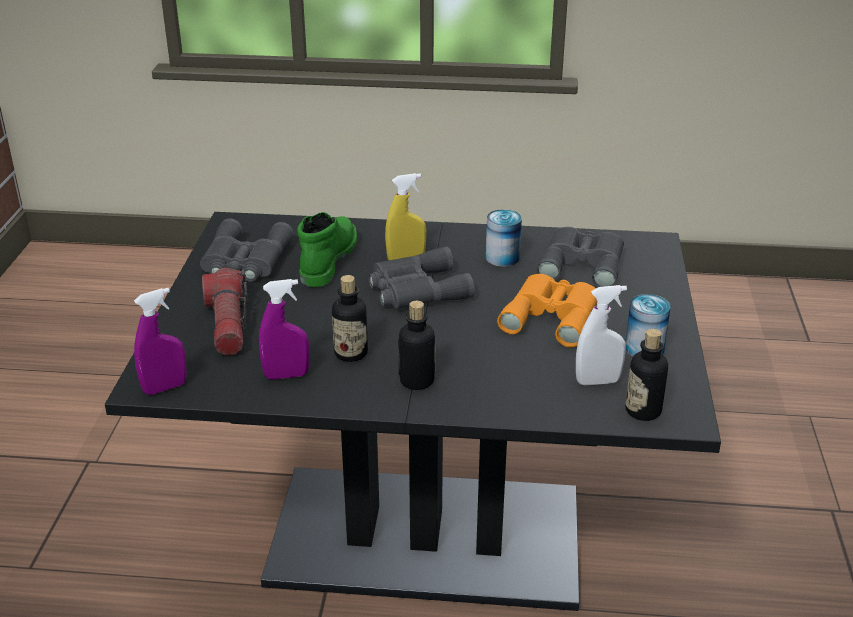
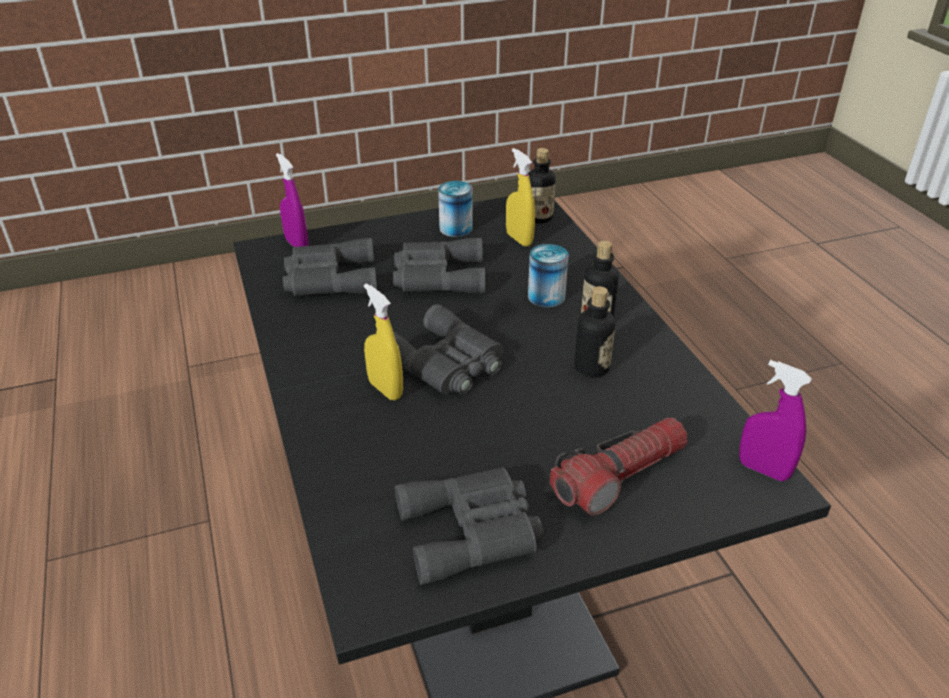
camera: 115 degrees left, 5 degrees up
purple spray bottle [259,279,309,380] -> purple spray bottle moved to [276,153,308,247]
green boot [297,212,357,287] -> none
can [486,210,522,267] -> can moved to [528,244,569,308]
orange binoculars [497,274,597,347] -> grey binoculars [393,238,485,294]
white spray bottle [576,285,627,386] -> yellow spray bottle [506,148,535,246]

